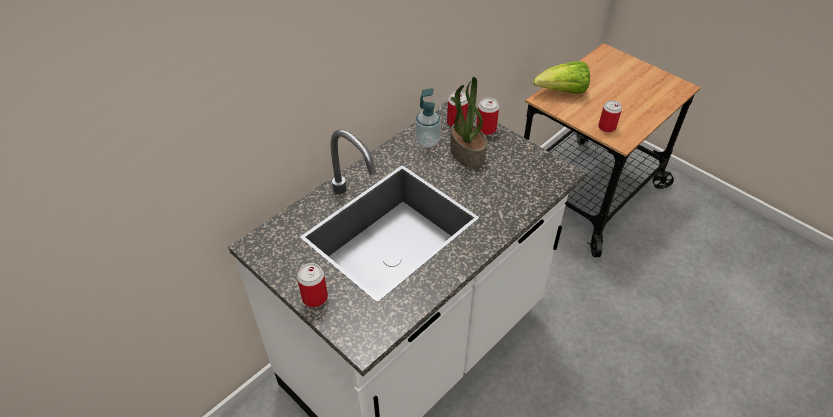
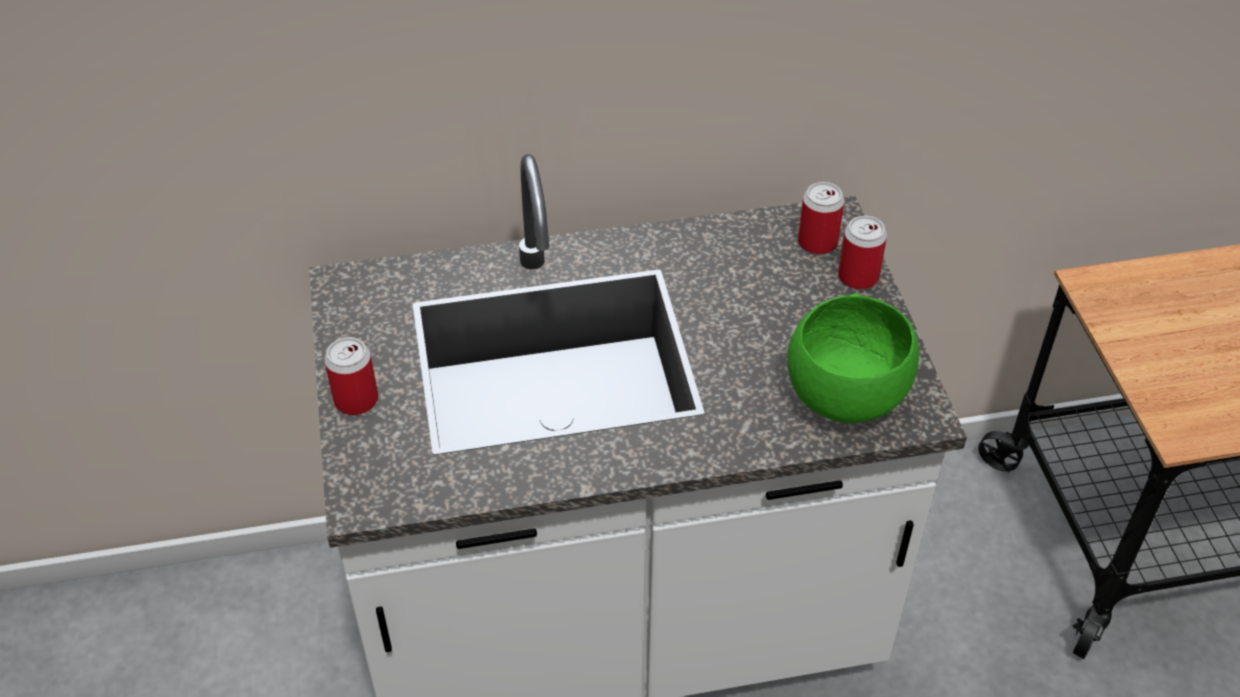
camera: 35 degrees right, 0 degrees up
soap dispenser [416,88,441,147] -> none
potted plant [450,77,487,168] -> none
lettuce [533,61,590,94] -> none
can [598,100,622,133] -> none
none -> green bowl [788,293,919,423]

